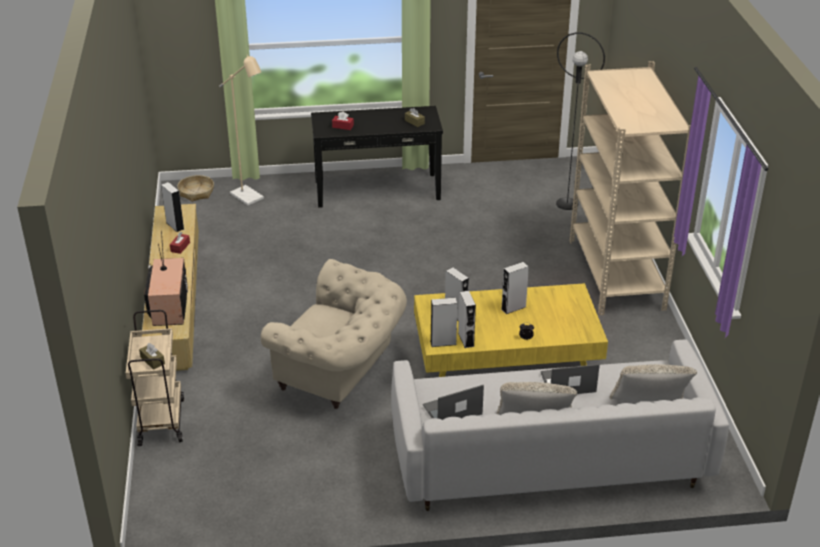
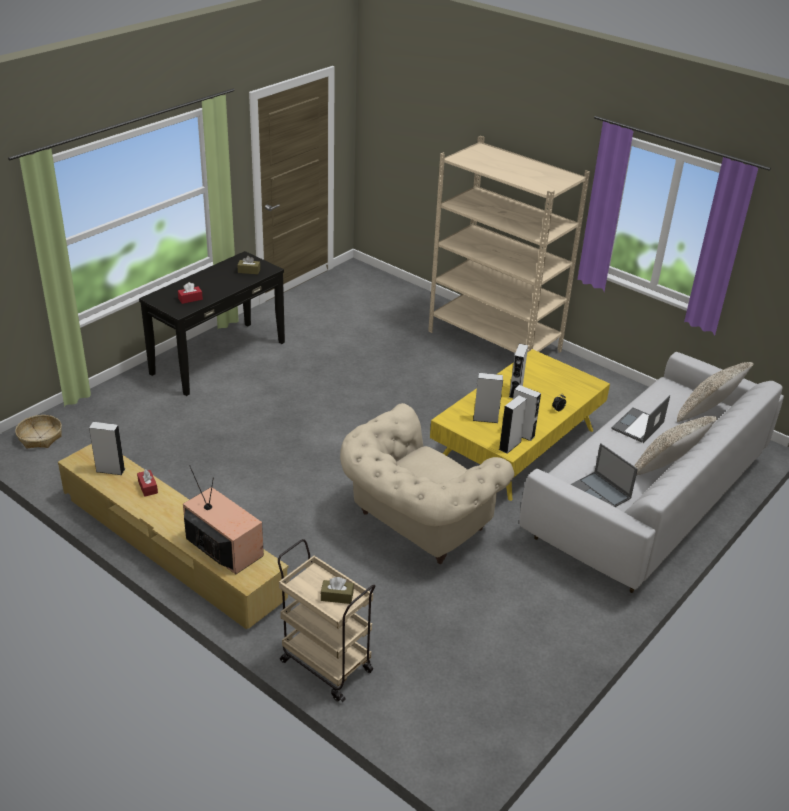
camera: 45 degrees left, 0 degrees up
beige floor lamp [219,55,264,205] -> none
beige armchair [261,259,407,409] -> beige armchair turned 150 degrees clockwise [340,403,514,564]
laptop [423,385,484,420] -> laptop turned 60 degrees counterclockwise [571,443,638,507]
black floor lamp [556,32,605,210] -> none

